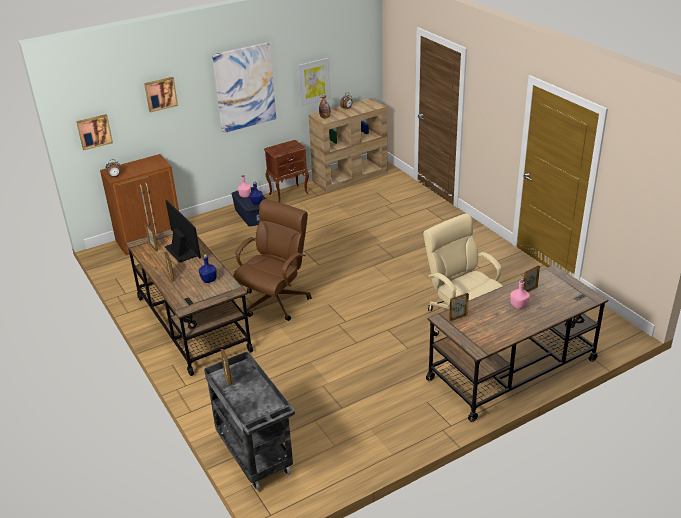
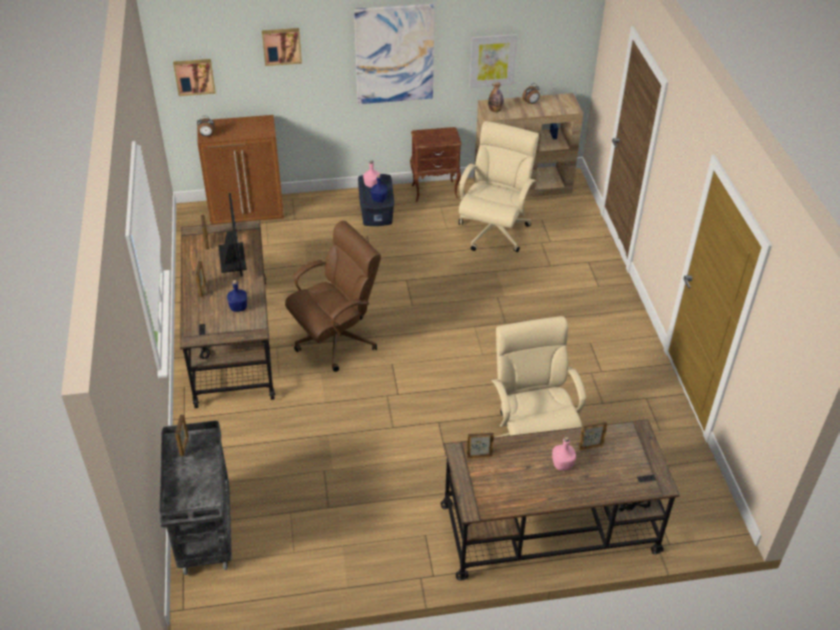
camera: 20 degrees right, 10 degrees up
none -> beige office chair [459,121,539,252]

